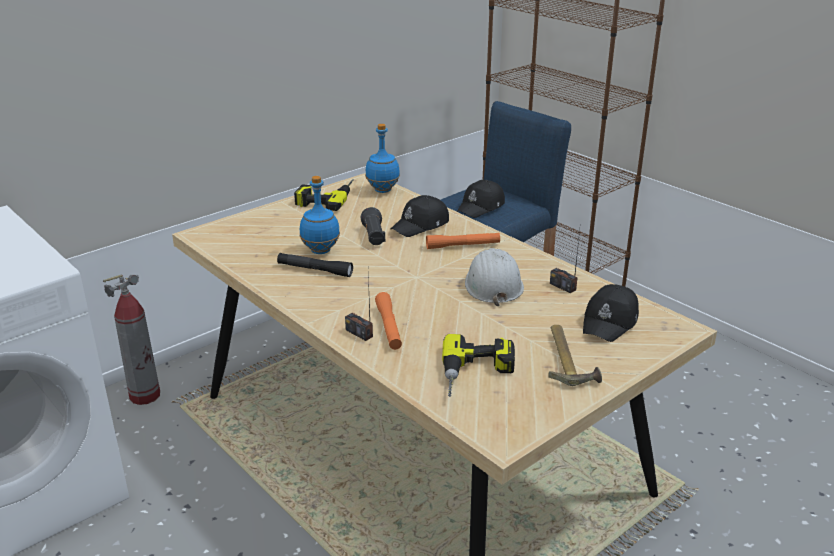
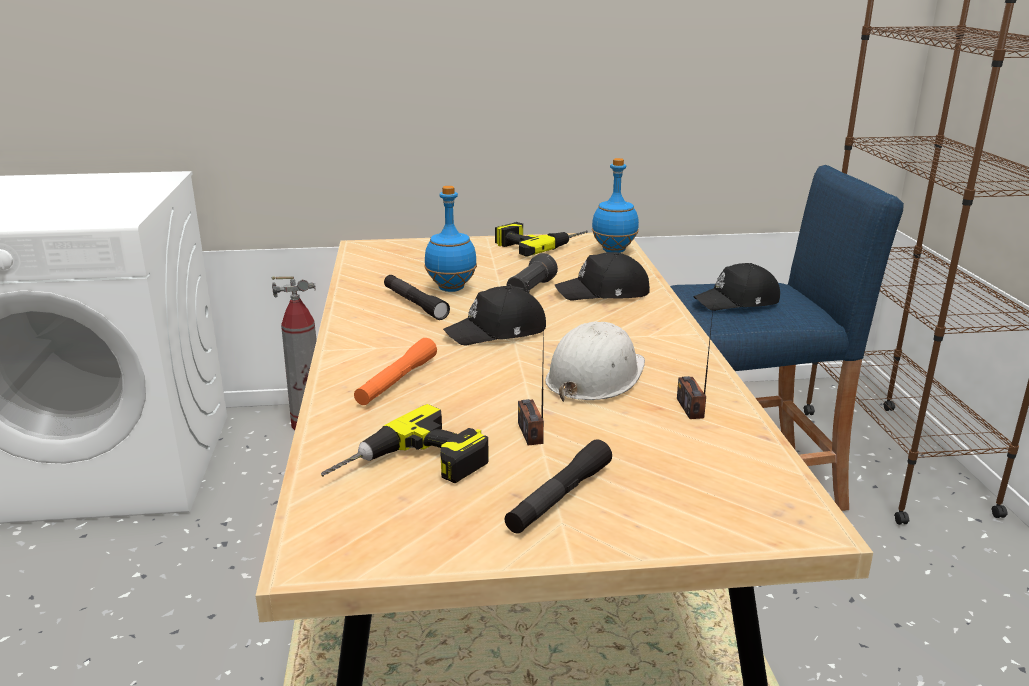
camera: 35 degrees right, 5 degrees down
radio [345,274,373,341] -> radio moved to [518,326,544,445]
orange flashlight [426,233,500,249] -> none
hammer [548,325,602,386] -> black flashlight [505,439,612,534]
black cap [583,284,639,342] -> black cap moved to [443,286,546,346]

